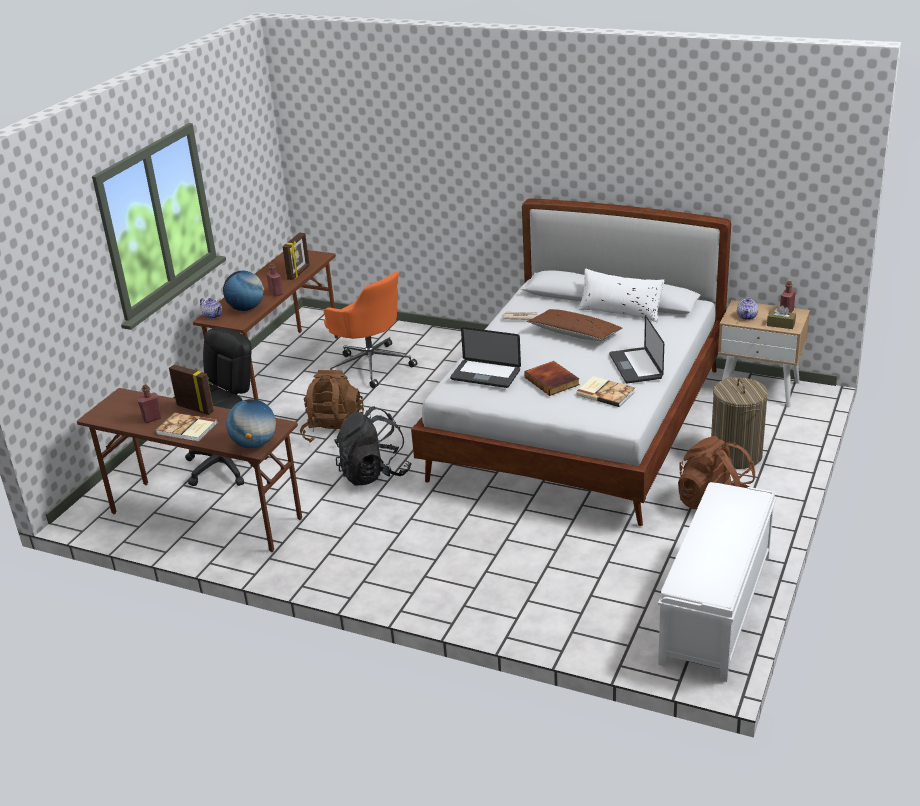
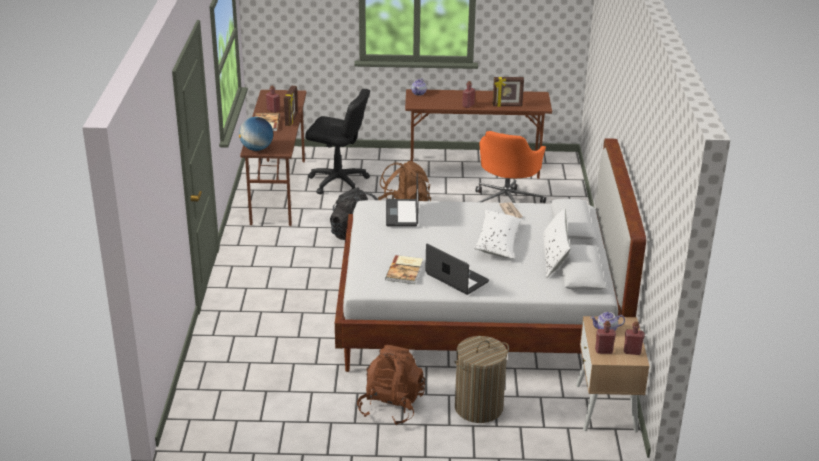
camera: 65 degrees right, 0 degrees up
globe [223,271,264,311] -> none
book [524,361,580,396] -> none
brown pillow [527,309,623,341] -> white pillow [474,210,522,259]
laptop [609,315,664,383] -> laptop turned 75 degrees clockwise [425,243,489,295]
white bench [658,482,776,682] -> none
brown tissue box [767,305,796,329] -> red bottle [595,321,616,354]

